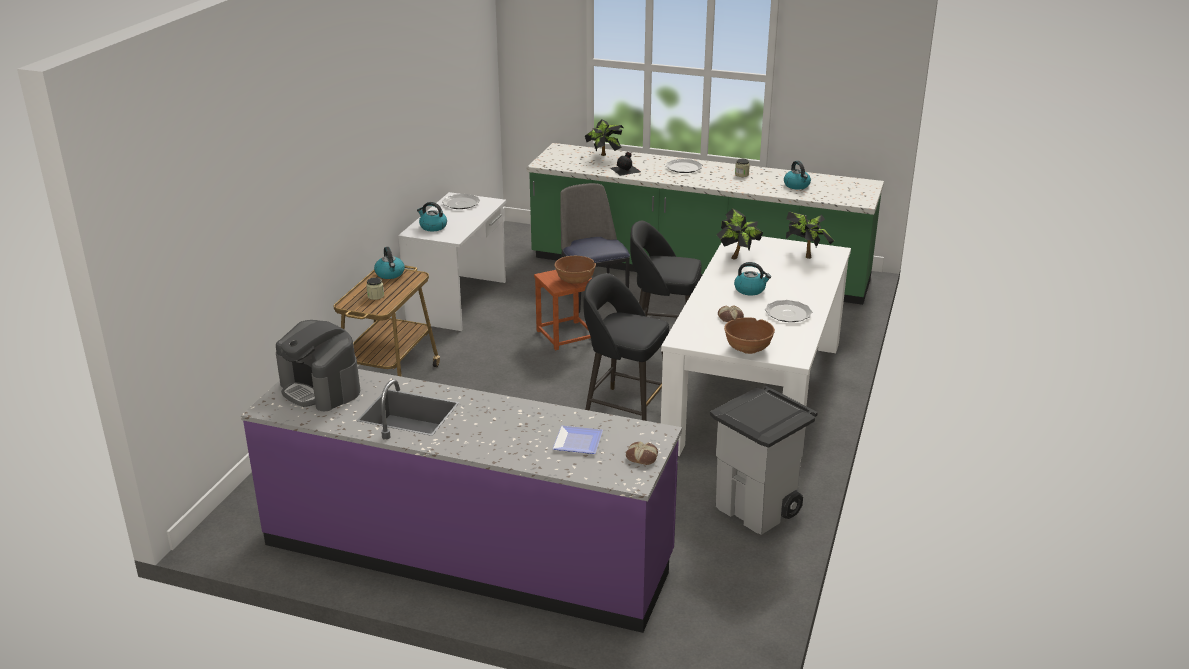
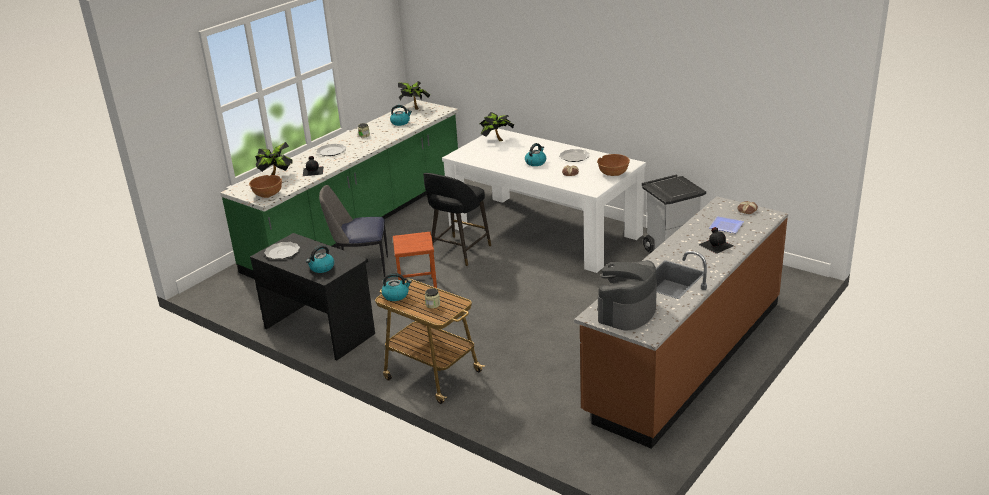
camera: 70 degrees left, 0 degrees up
purple counter [241,369,682,633] -> brown counter [574,196,788,449]
coffee machine [276,320,361,411] -> coffee machine turned 150 degrees clockwise [597,260,657,330]
white desk [398,192,506,331] -> black desk [250,233,375,360]
brown bowl [555,256,596,284] -> brown bowl moved to [249,175,282,198]
black stool [583,273,669,421] -> none
potted plant [716,208,763,259] -> potted plant moved to [398,81,430,110]
none -> black bottle [699,227,733,254]

